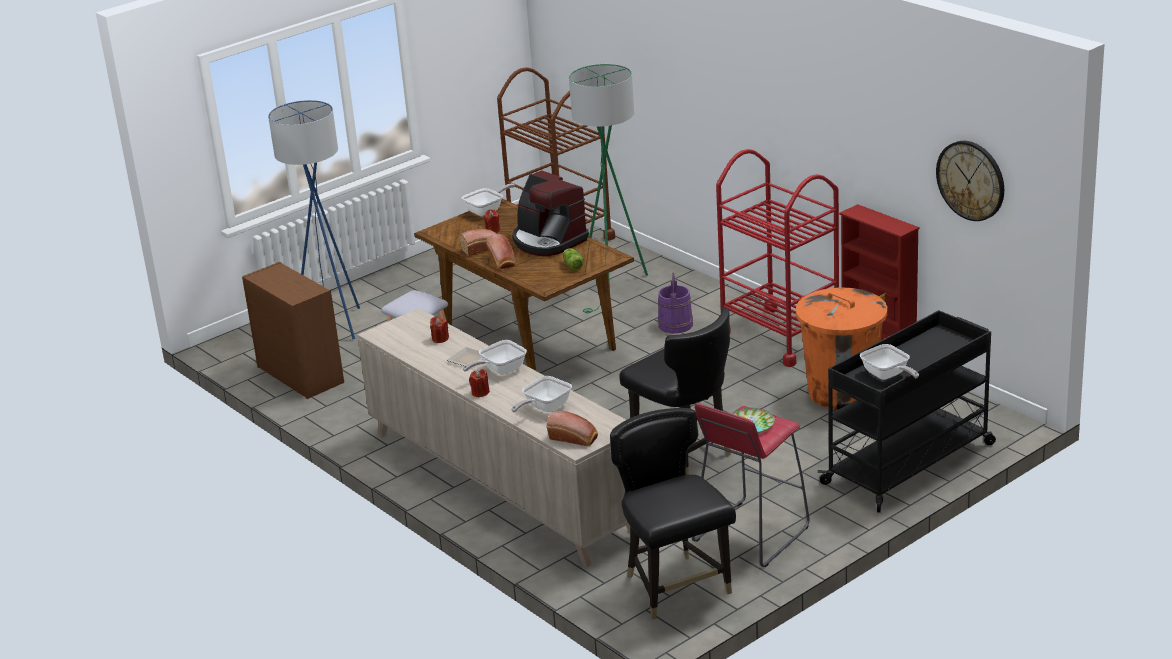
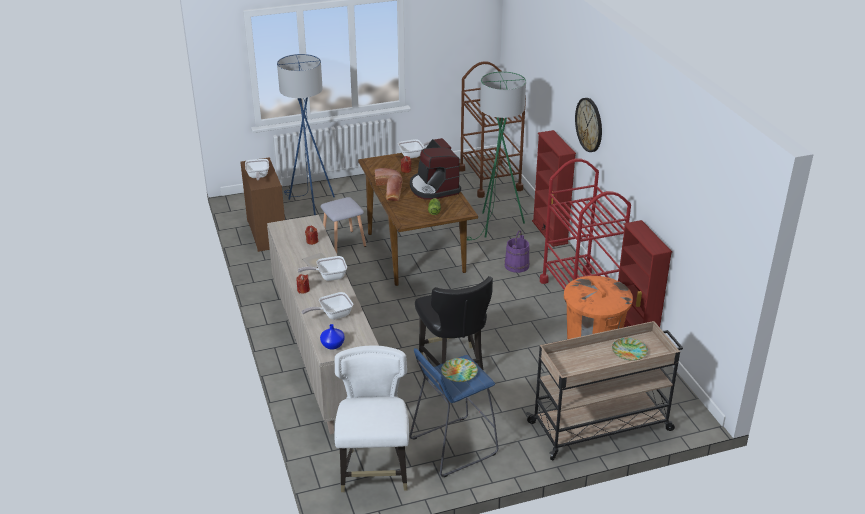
camera: 20 degrees right, 5 degrees up
bread [547,411,598,446] -> blue vase [320,324,345,350]
black chair [610,408,736,620] -> white chair [334,346,409,492]
red stool [692,403,810,567] -> blue stool [409,348,498,477]
black cart [817,310,996,513] -> beige cart [526,321,683,460]
frying pan [860,344,919,380] -> frying pan moved to [245,159,269,180]
wall clock [936,141,1004,221] -> wall clock moved to [575,98,602,152]
none -> red bookcase [532,130,576,247]
none -> plate [612,338,648,361]

